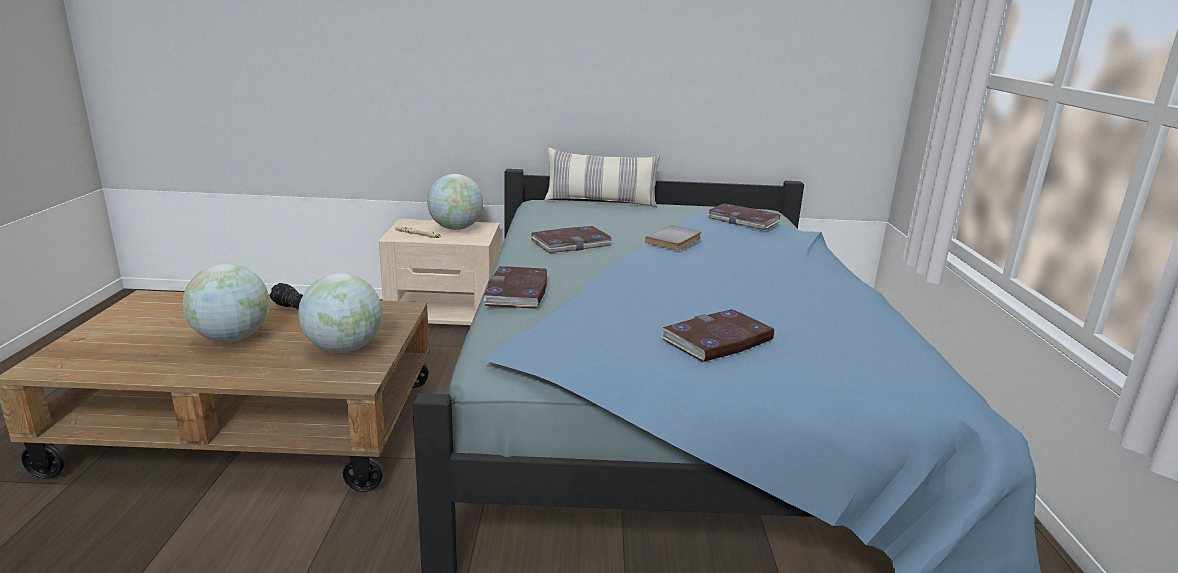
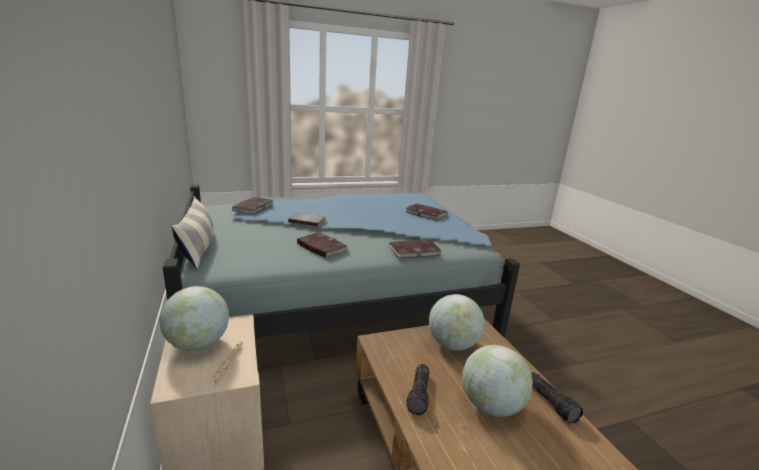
camera: 110 degrees left, 0 degrees up
none -> flashlight [531,372,583,424]

